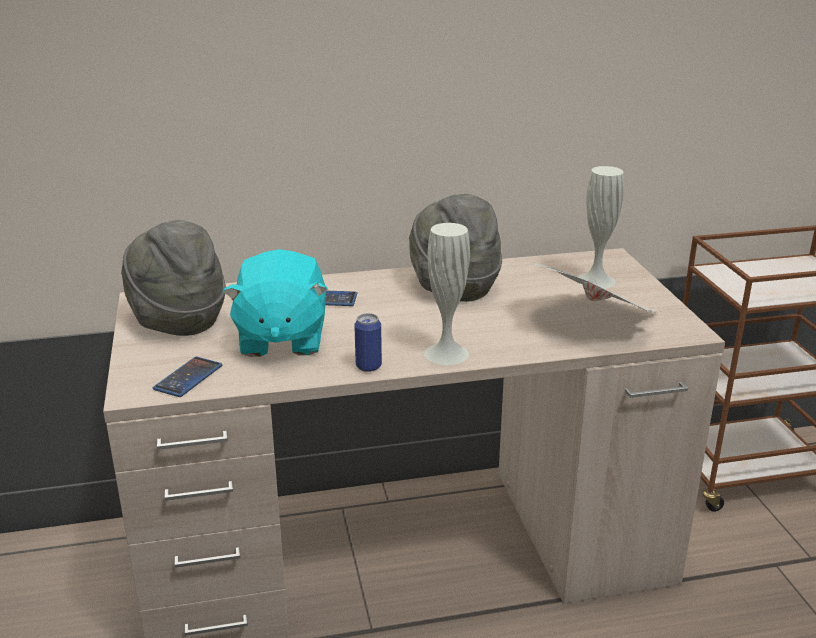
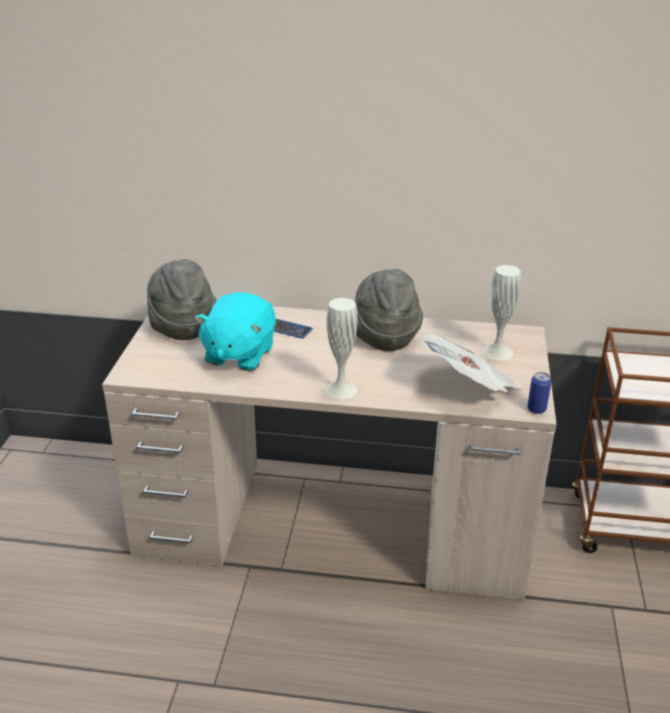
camera: 20 degrees right, 5 degrees up
phone [153,357,222,397] -> none
can [354,313,382,372] -> can moved to [527,372,551,414]

